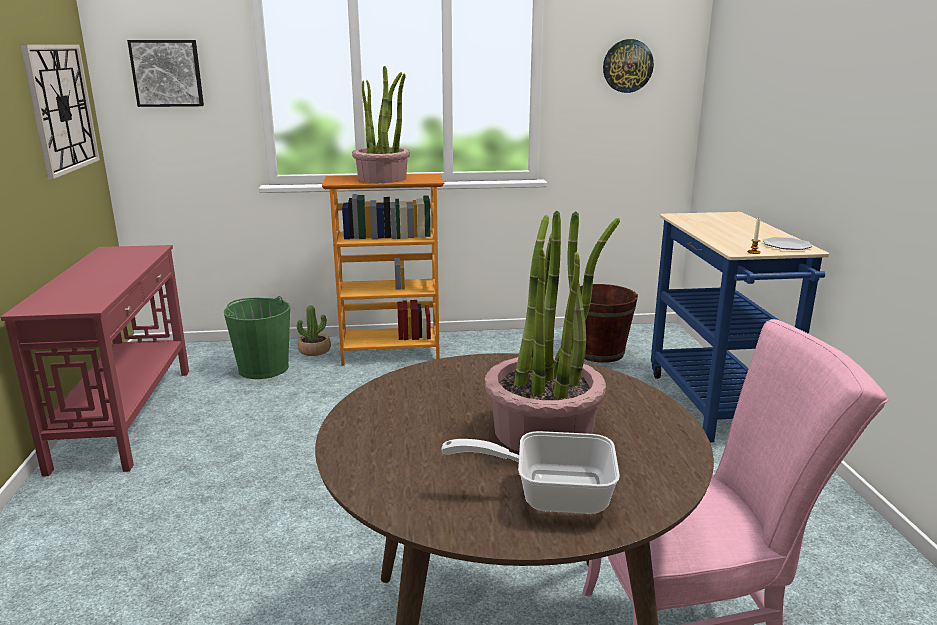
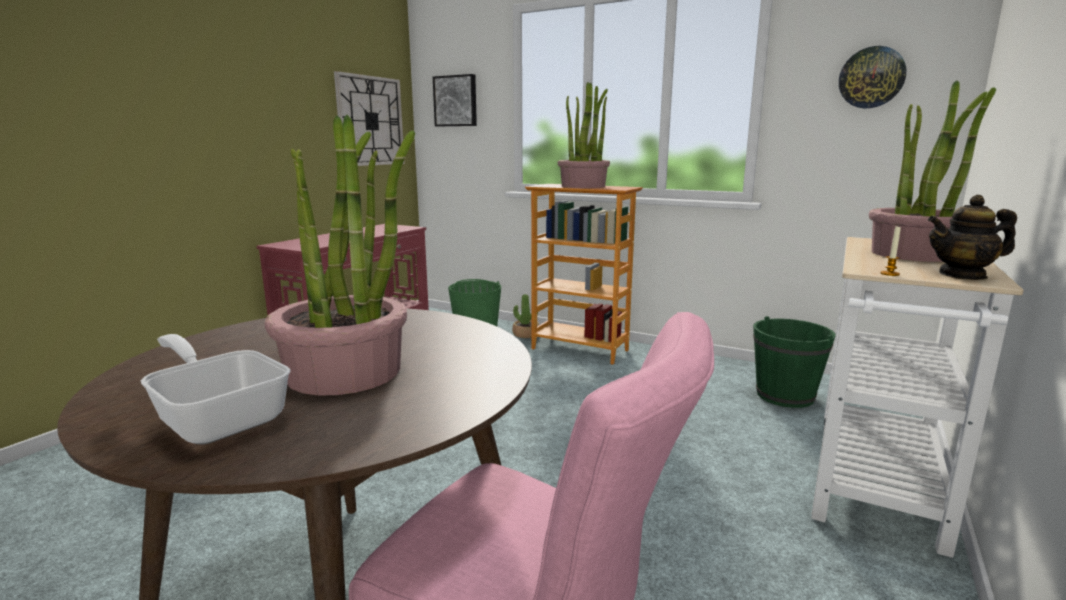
camera: 35 degrees right, 5 degrees down
brown bucket [580,284,638,363] -> green bucket [753,316,836,408]
blue cart [651,212,829,443] -> white cart [811,237,1024,558]
plate [763,237,813,250] -> teapot [928,195,1017,280]
none -> potted plant [869,81,996,262]

